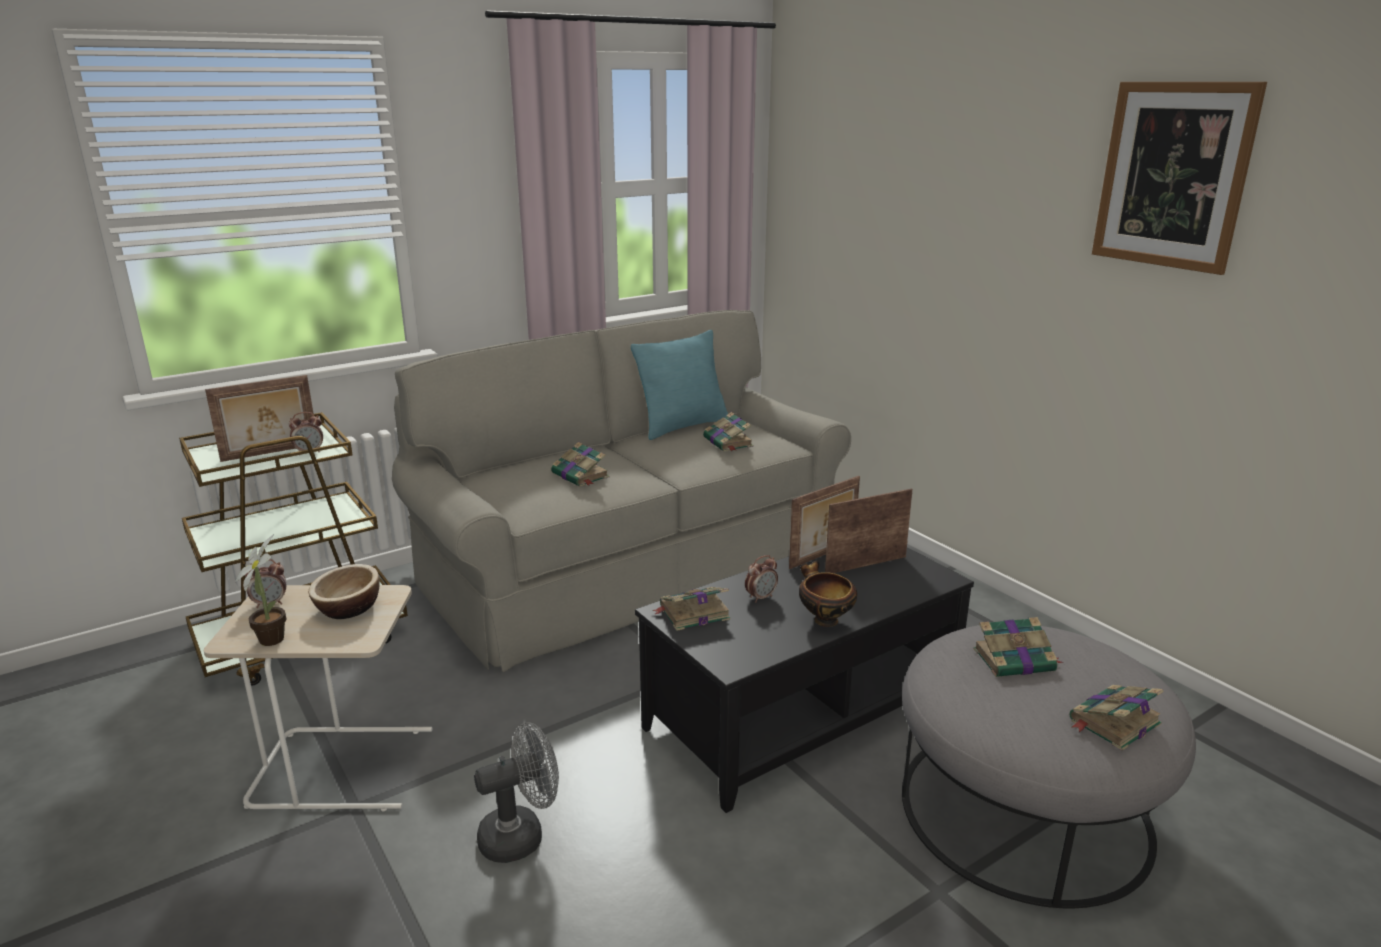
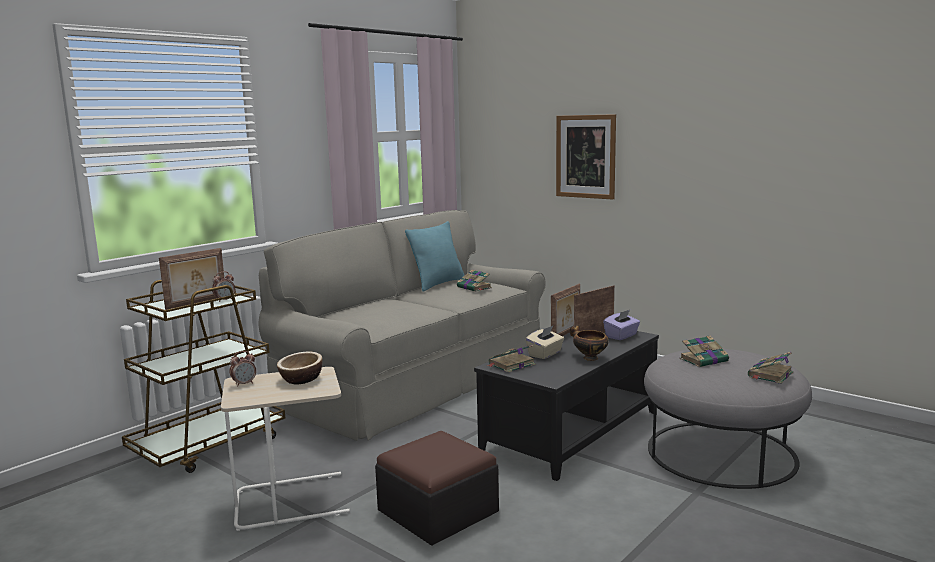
camera: 15 degrees left, 10 degrees down
potted plant [235,534,286,646] -> none
grey fan [474,722,559,863] -> ottoman [375,431,499,545]
book [551,442,610,487] -> none
alarm clock [745,555,778,603] -> beige tissue box [526,326,564,359]
picture [1092,82,1267,275] -> picture moved to [556,114,616,200]
none -> purple tissue box [603,310,640,340]

